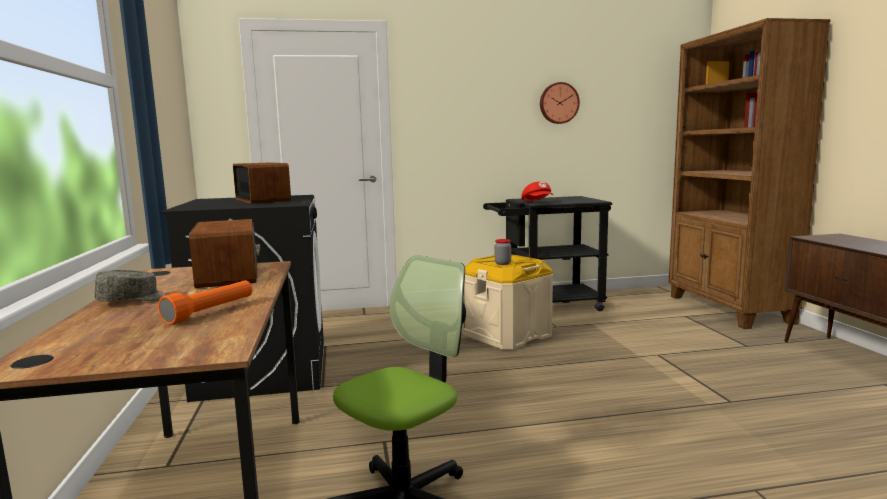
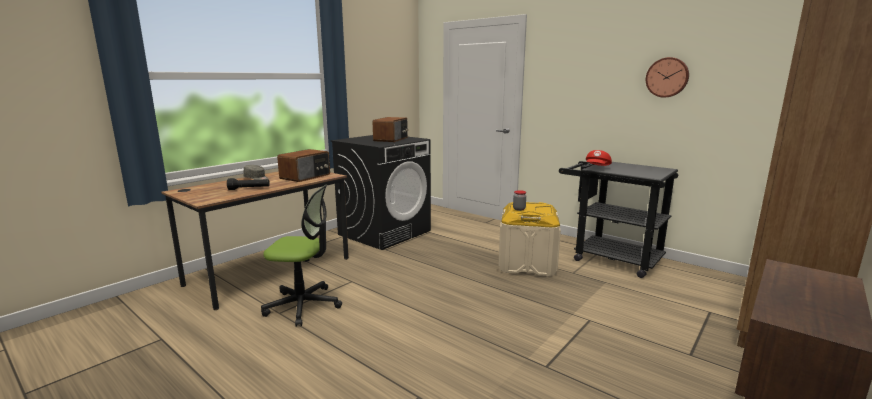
camera: 50 degrees right, 5 degrees up
orange flashlight [158,280,253,325] -> black flashlight [227,178,270,190]

